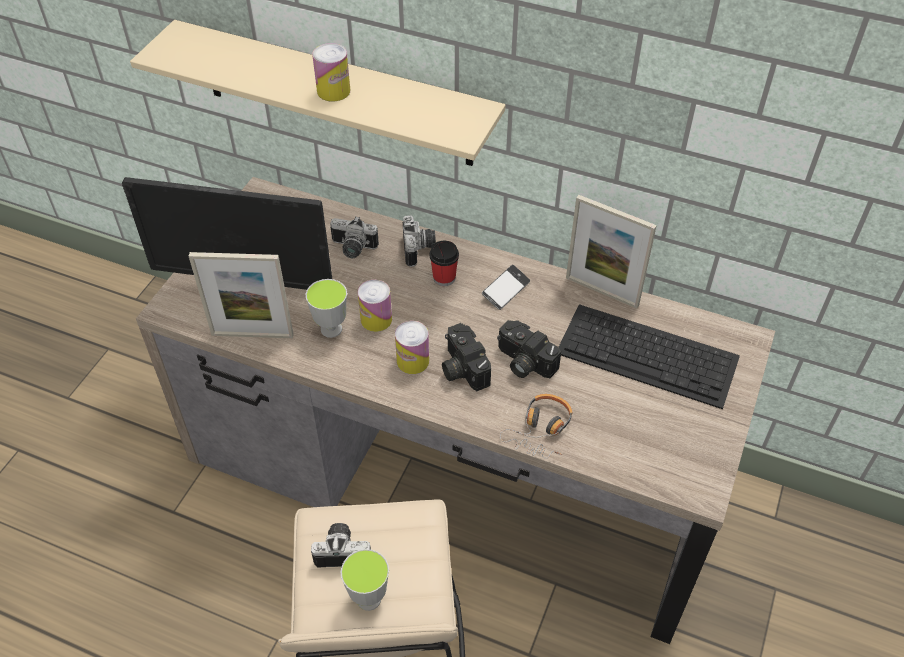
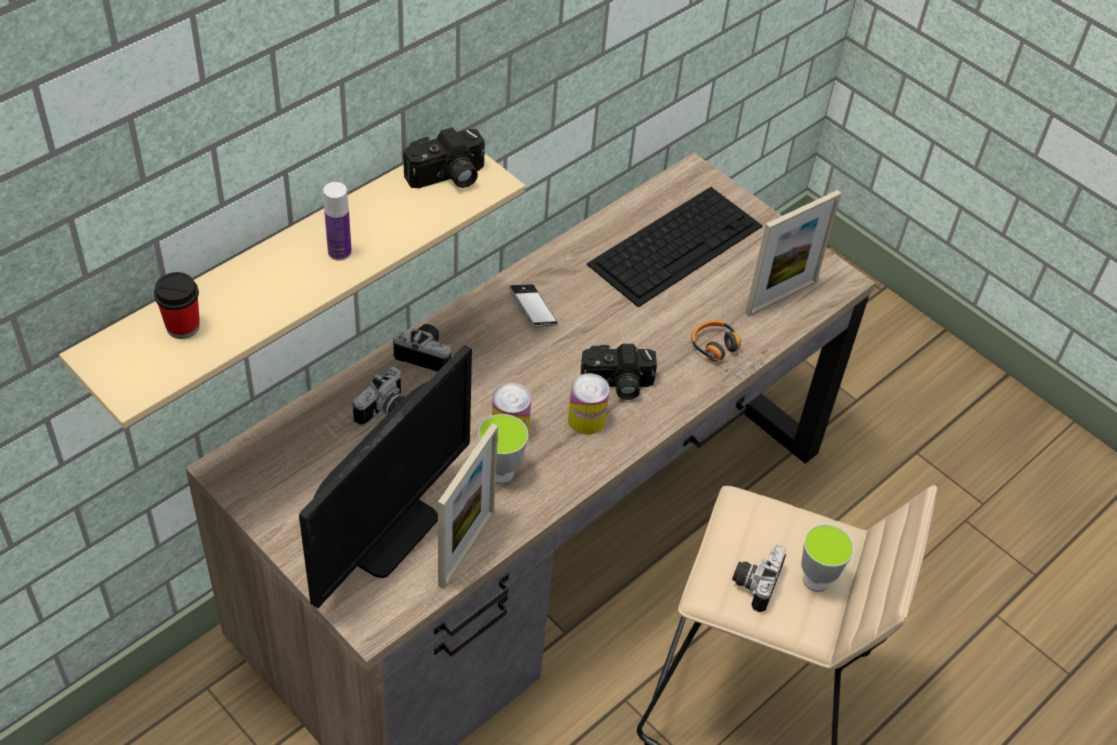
camera: 70 degrees left, 0 degrees up
can [312,43,350,101] -> bottle [323,182,352,261]
cup [429,241,459,286] -> cup moved to [154,272,200,339]
camera [497,320,561,378] -> camera moved to [403,127,485,188]
picture frame [566,195,657,308] -> picture frame moved to [745,190,842,317]

